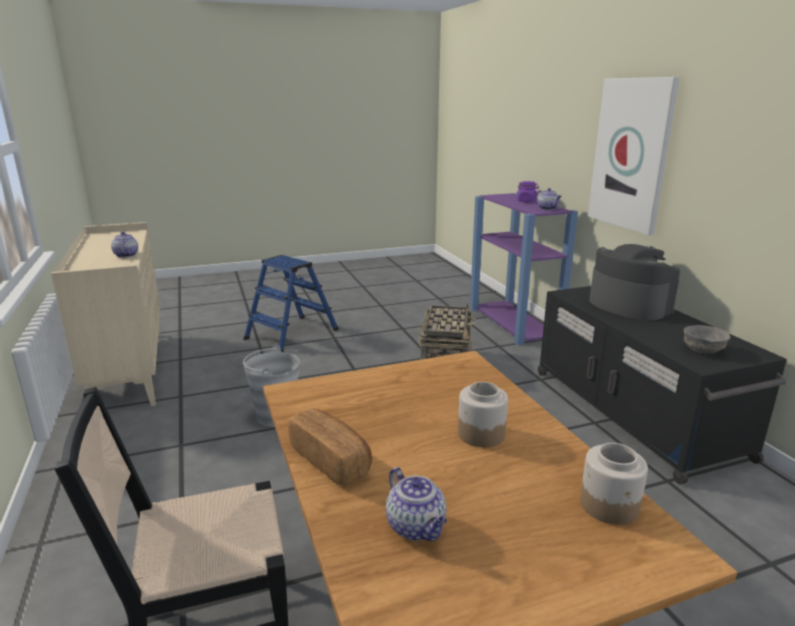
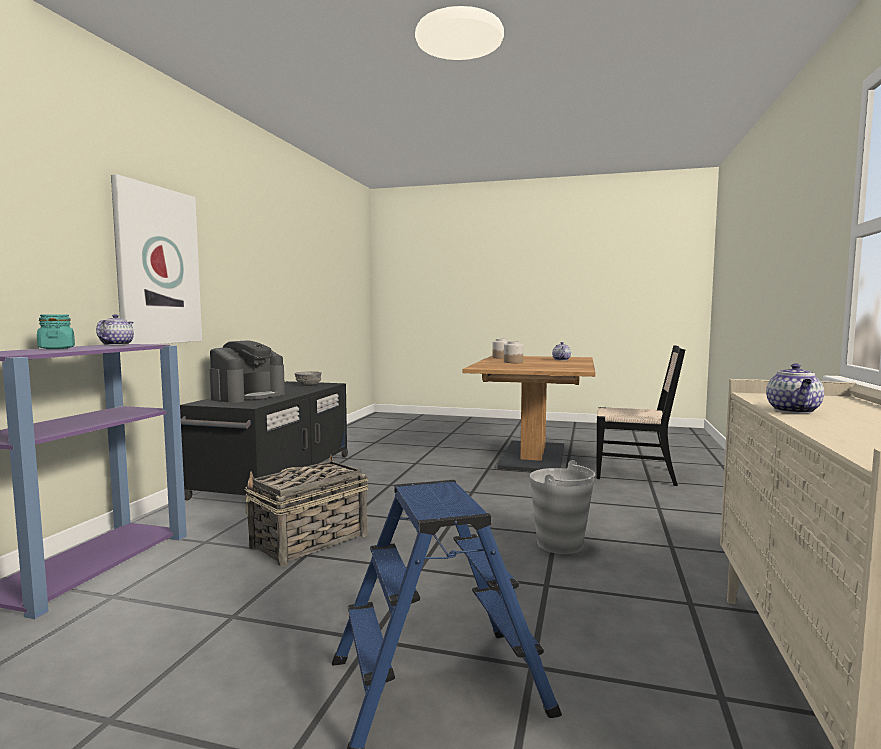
camera: 145 degrees left, 15 degrees down
bread [288,408,372,487] -> none
purple jar [517,181,539,202] -> turquoise jar [37,314,75,349]
coffee machine [589,244,680,320] -> coffee machine turned 150 degrees counterclockwise [210,340,285,403]

